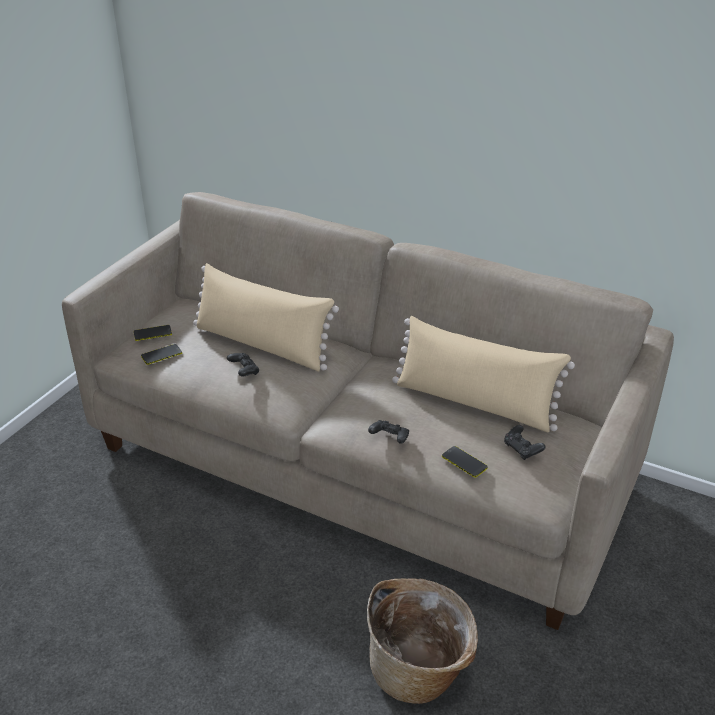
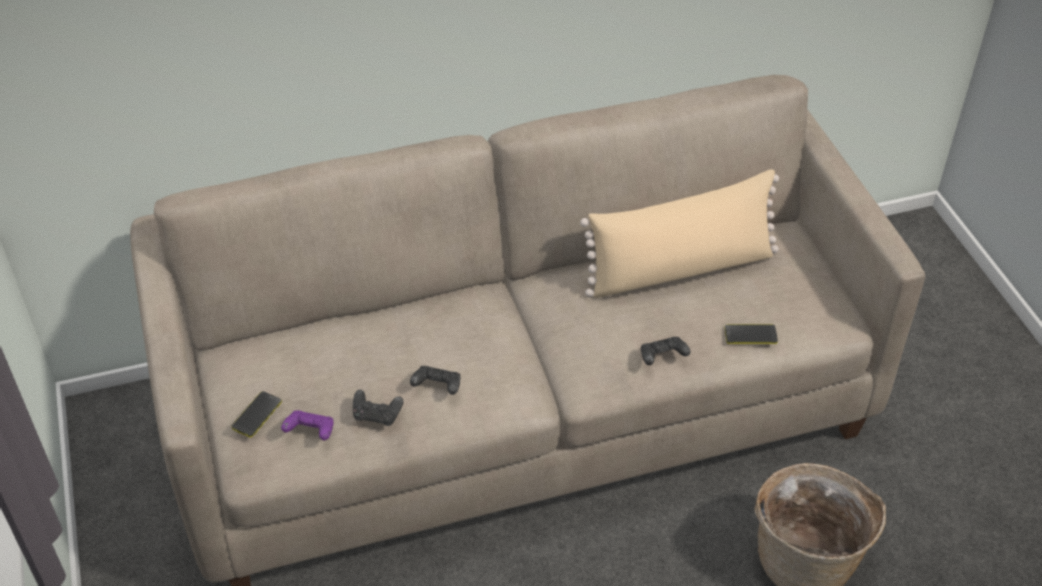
camera: 45 degrees left, 10 degrees up
phone [141,344,182,365] -> purple game controller [281,411,334,440]
beige pillow [193,263,339,372] -> none
black game controller [504,425,545,460] -> black game controller moved to [353,390,403,426]

